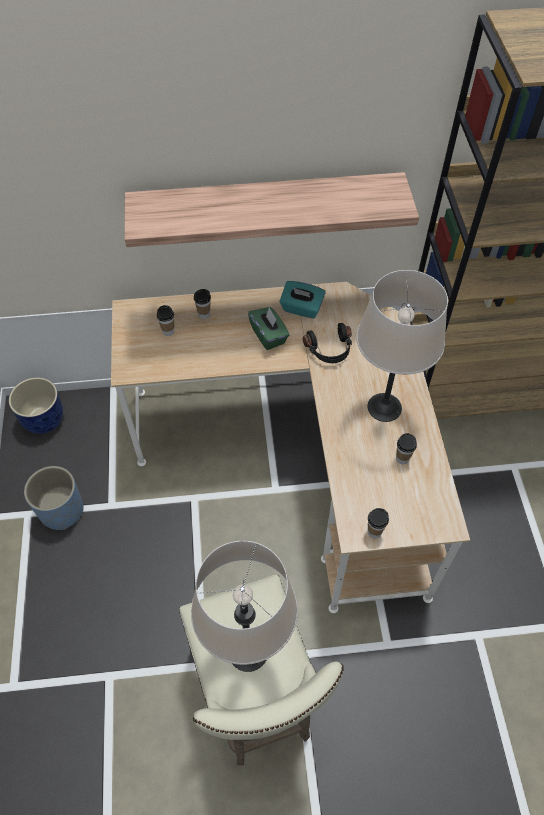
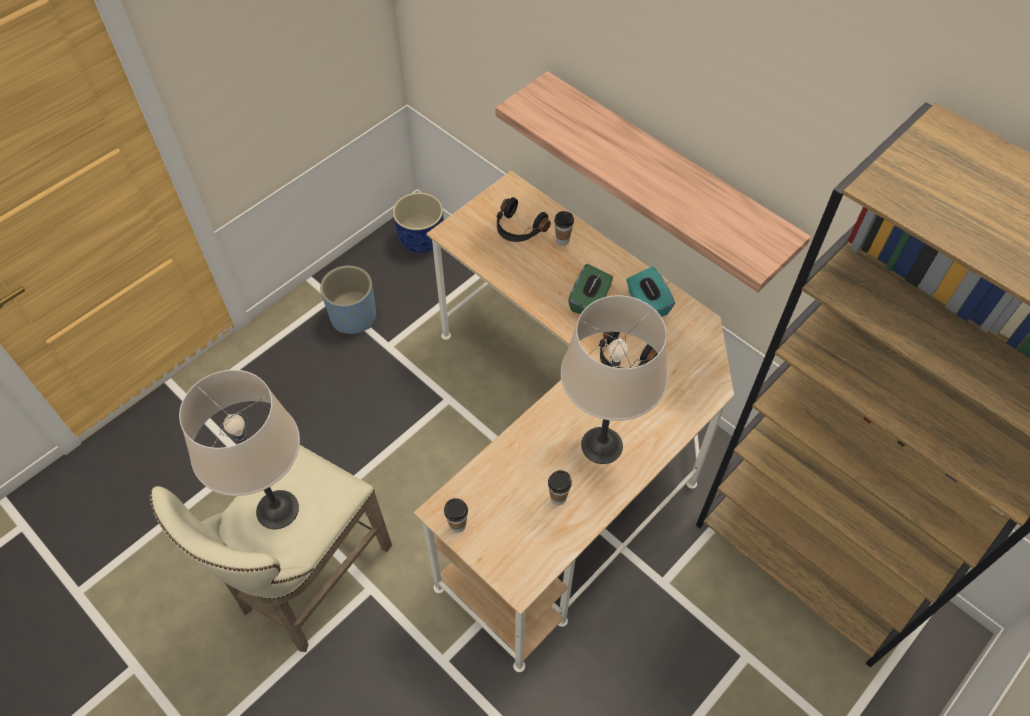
camera: 50 degrees right, 0 degrees up
cup [157,305,174,336] -> black headphones [496,197,551,242]

